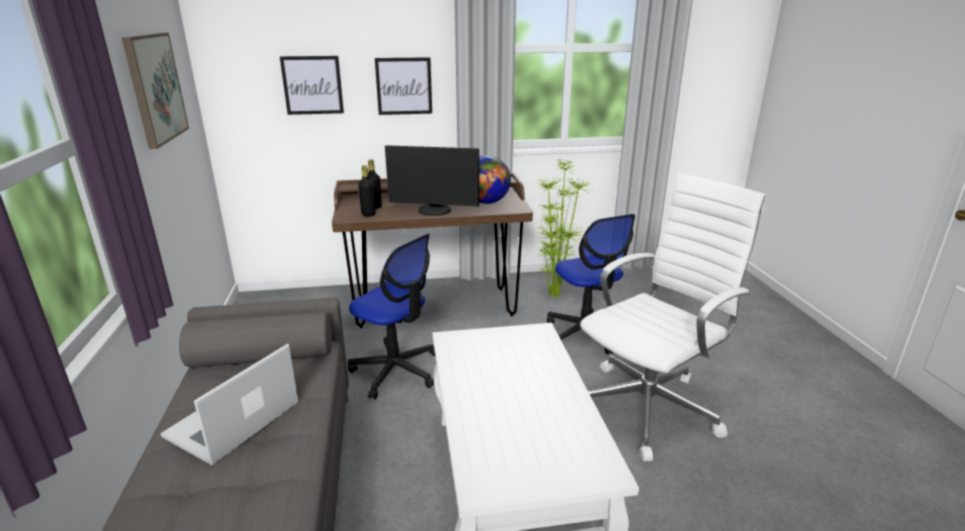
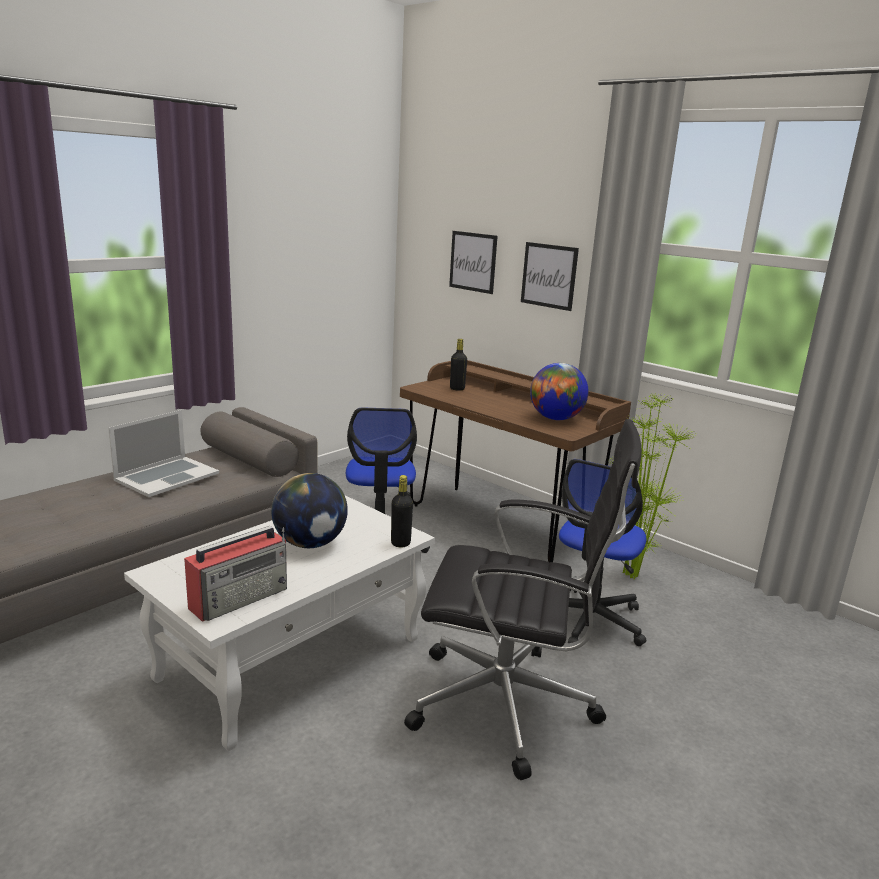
camera: 50 degrees right, 5 degrees down
picture [122,33,189,149] -> none
laptop [160,344,299,465] -> laptop turned 135 degrees clockwise [108,410,219,497]
black bottle [358,165,376,216] -> black bottle moved to [391,475,413,548]
monitor [385,145,479,216] -> none
white office chair [580,173,765,461] -> black office chair [404,419,642,780]
none -> radio [184,526,287,622]
none -> globe [271,473,348,548]

